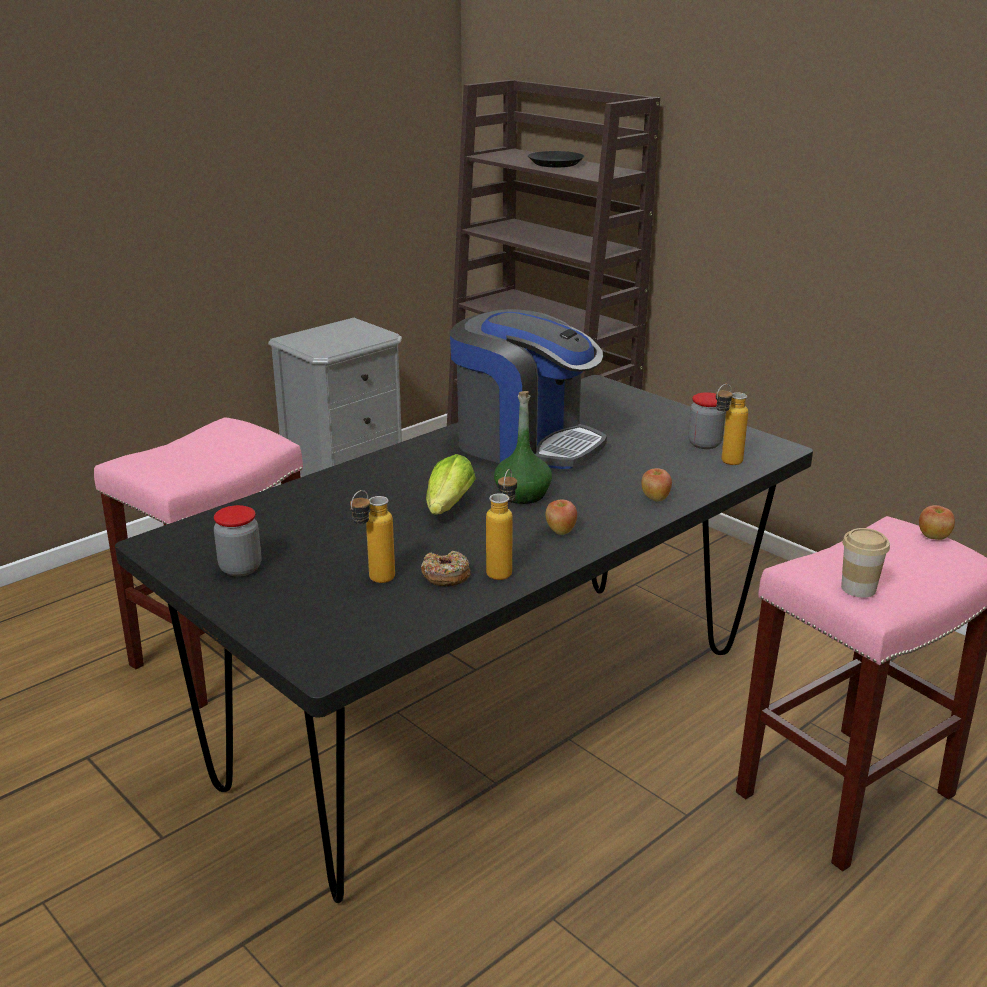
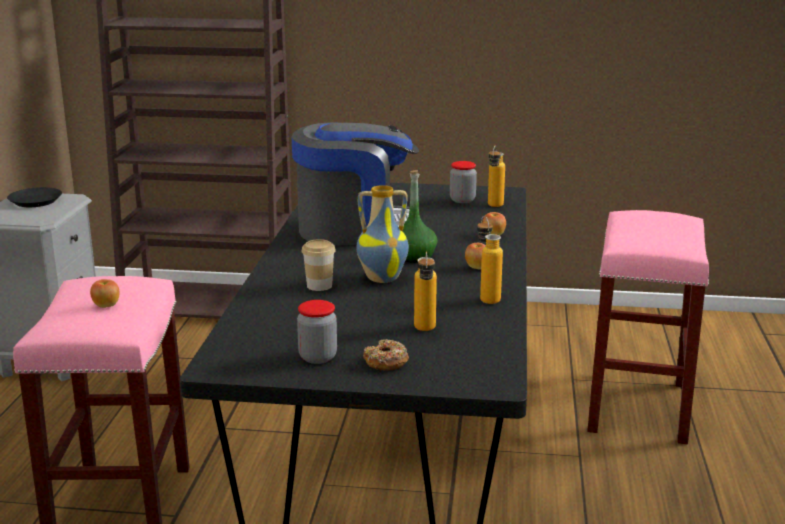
camera: 40 degrees left, 5 degrees down
donut [421,551,470,586] -> donut moved to [363,339,409,371]
lettuce [426,454,476,514] -> vase [357,185,409,283]
black plate [528,151,585,167] -> black plate moved to [7,187,62,207]
cup [841,528,890,598] -> cup moved to [302,239,336,291]
apple [919,505,955,540] -> apple moved to [90,279,120,308]

